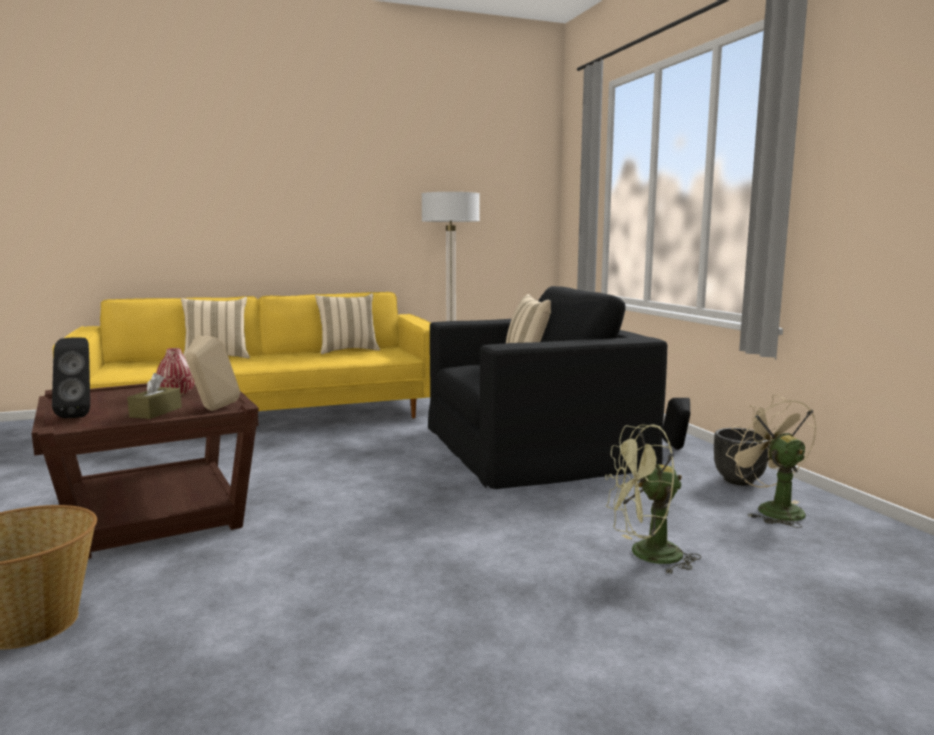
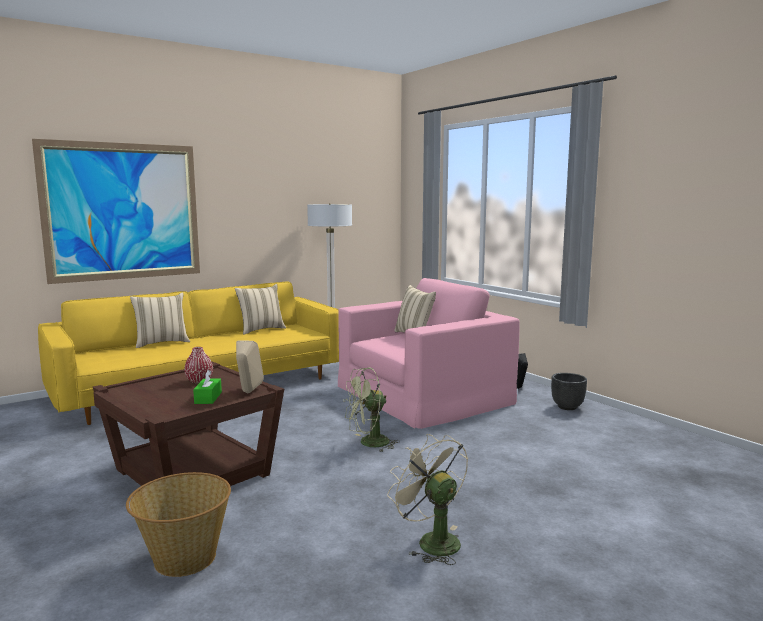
camera: 15 degrees left, 0 degrees up
black speaker [52,337,90,418] -> none
brown tissue box [127,373,182,419] -> green tissue box [193,370,222,404]
black armchair [428,286,667,489] -> pink armchair [338,278,520,429]
green fan [605,424,701,574] -> green fan moved to [343,367,399,452]
beige fan [726,395,817,528] -> beige fan moved to [387,434,468,565]
none -> picture [32,139,200,284]

